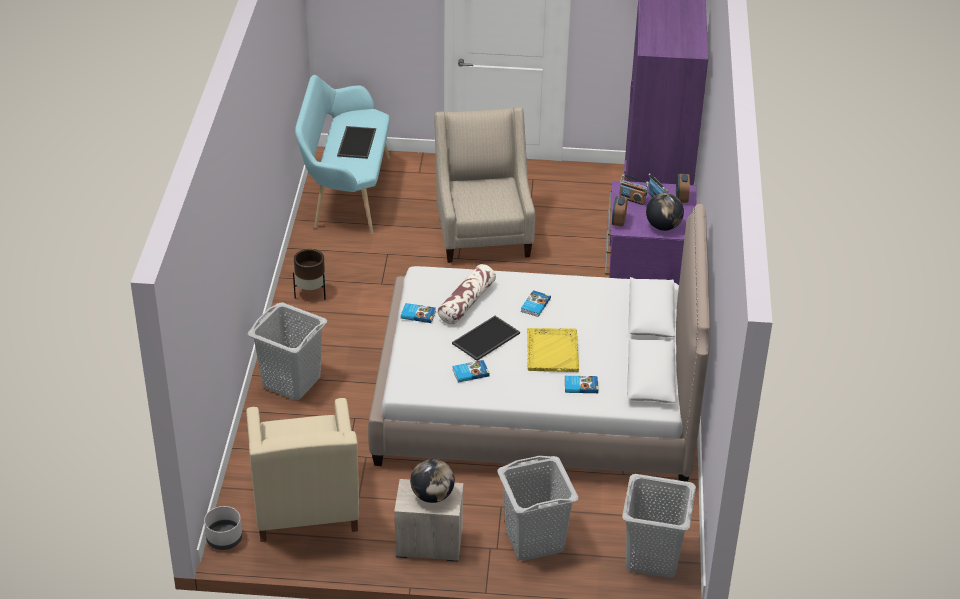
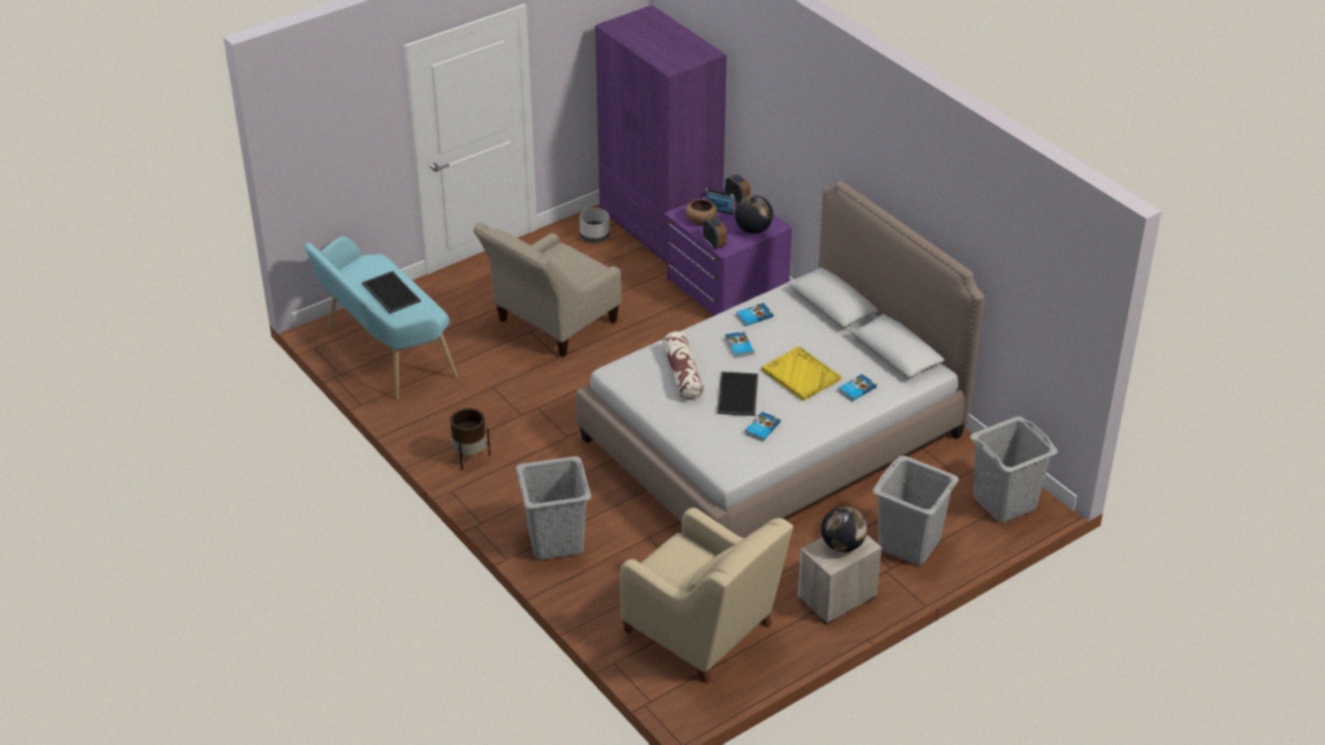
camera: 40 degrees left, 0 degrees up
grey planter [204,506,242,550] -> grey planter moved to [579,208,610,243]
book [401,303,436,323] -> book moved to [736,303,773,326]
beige armchair [434,107,535,263] -> beige armchair turned 90 degrees counterclockwise [473,222,621,357]
radio [619,174,649,205] -> brown bowl [685,199,717,225]

